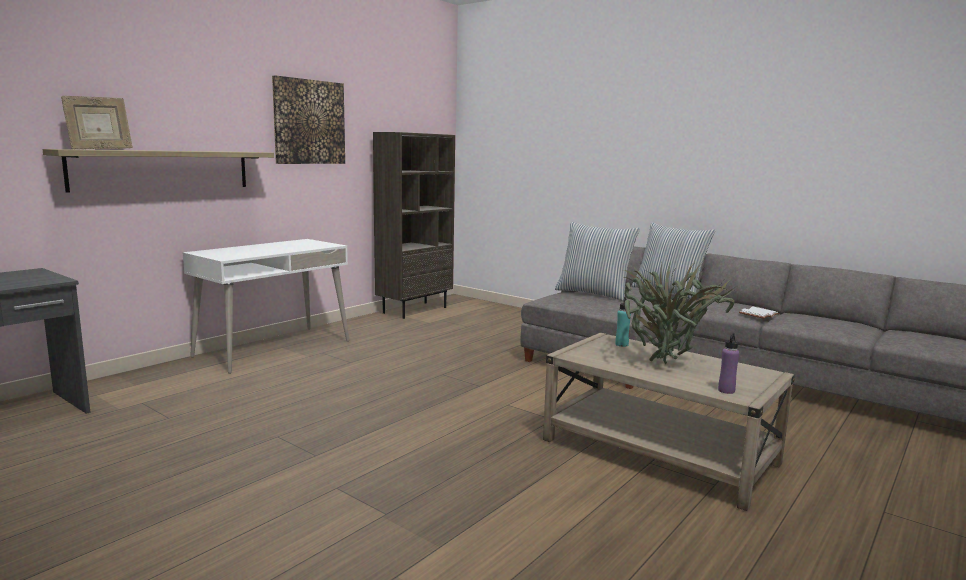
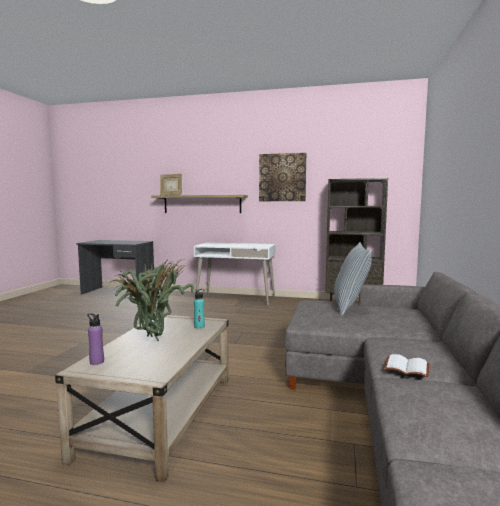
camera: 65 degrees right, 5 degrees down
pillow [632,223,716,299] -> none

